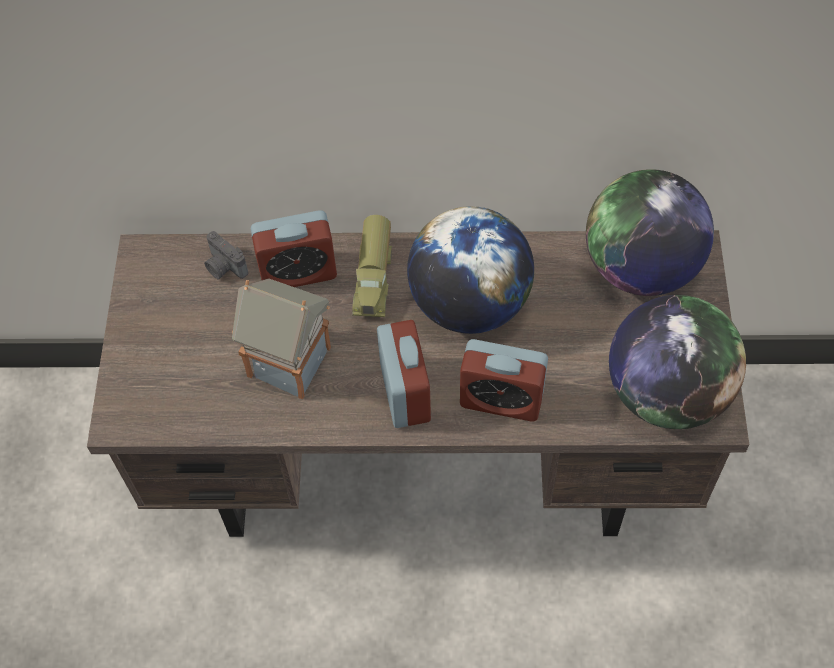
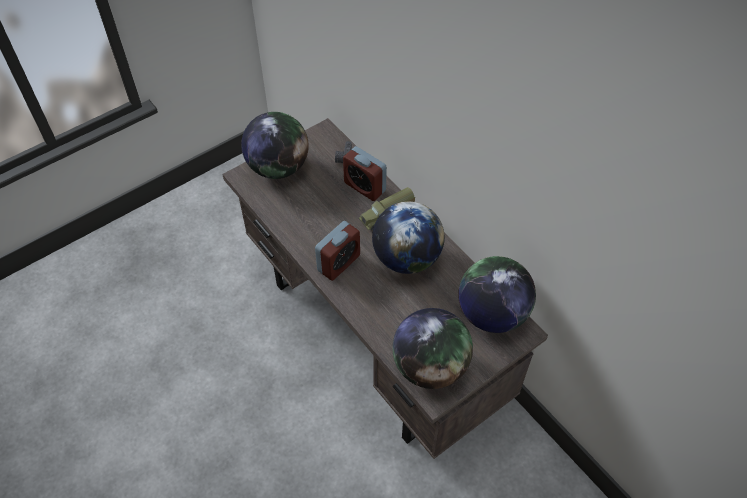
camera: 50 degrees right, 5 degrees down
toy house [232,278,331,399] -> none
alarm clock [460,339,548,421] -> none
none -> globe [241,112,309,179]

